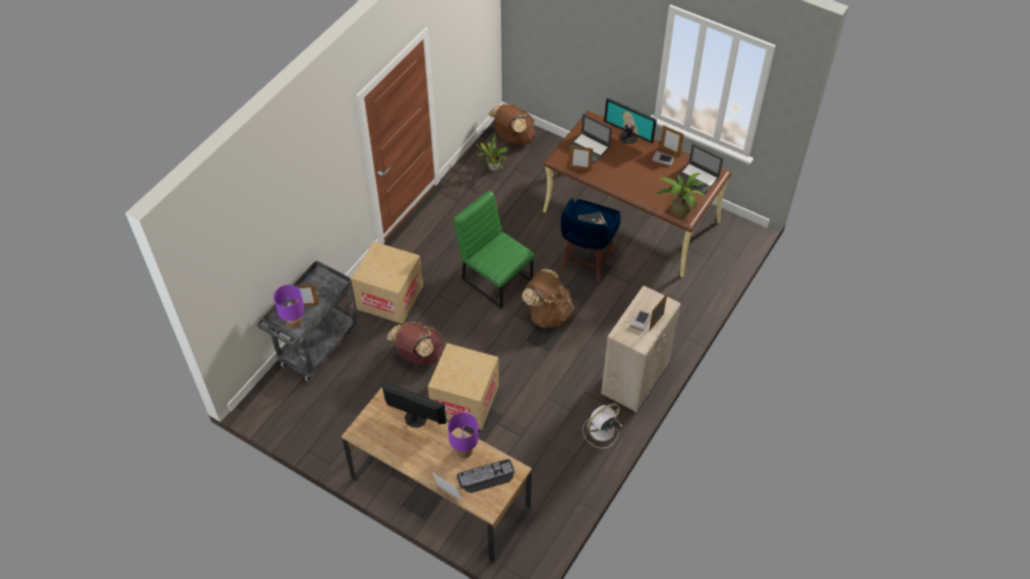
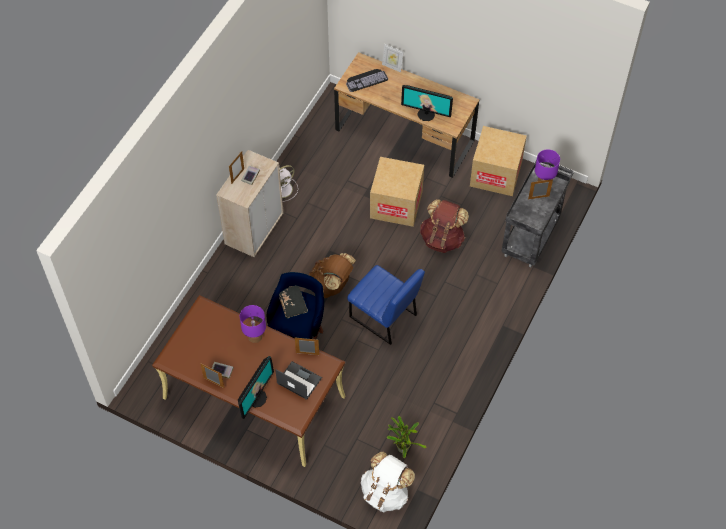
camera: 175 degrees right, 5 degrees up
cardboard box [351,241,423,324] -> cardboard box moved to [470,126,527,196]
purple table lamp [448,413,478,458] -> purple table lamp moved to [240,305,266,343]
green chair [454,190,535,309] -> blue chair [347,265,425,345]
brown backpack [489,104,536,145] -> white backpack [361,452,415,512]
monitor [604,98,657,144] -> monitor turned 90 degrees clockwise [238,356,274,419]
potted plant [656,173,708,217] -> none
laptop [675,144,723,194] -> none

